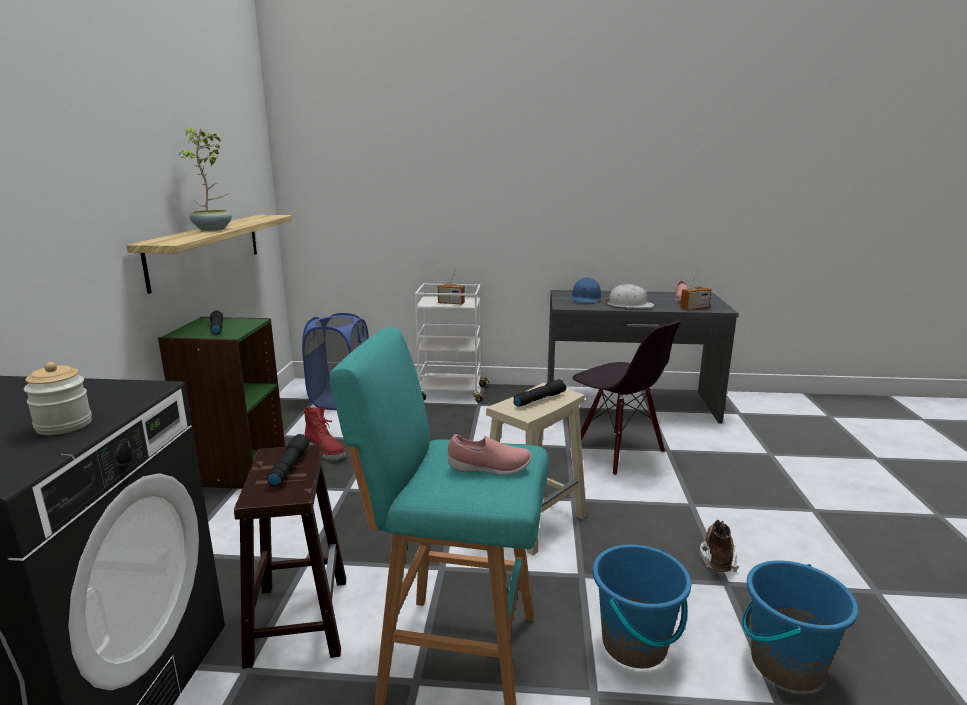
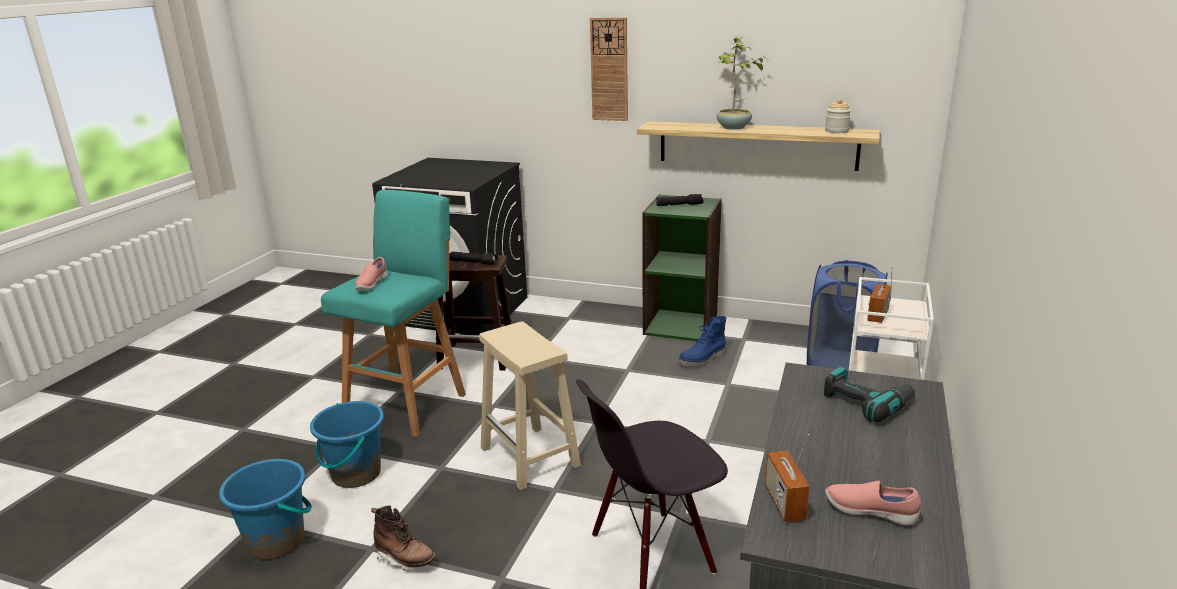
camera: 105 degrees right, 5 degrees up
jar [24,362,92,435] -> jar moved to [825,99,851,133]
red boot [303,407,346,460] -> blue boot [678,316,726,367]
black flashlight [514,379,567,407] -> none
blue hard hat [571,278,602,303] -> power drill [824,366,915,423]
white hard hat [604,284,654,308] -> none
none -> wall clock [590,18,628,121]

